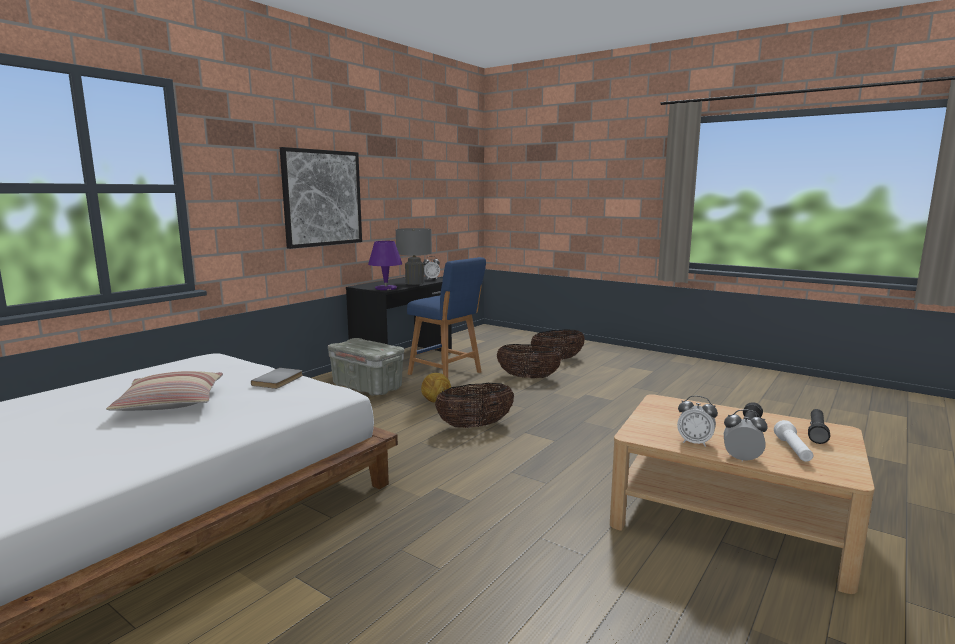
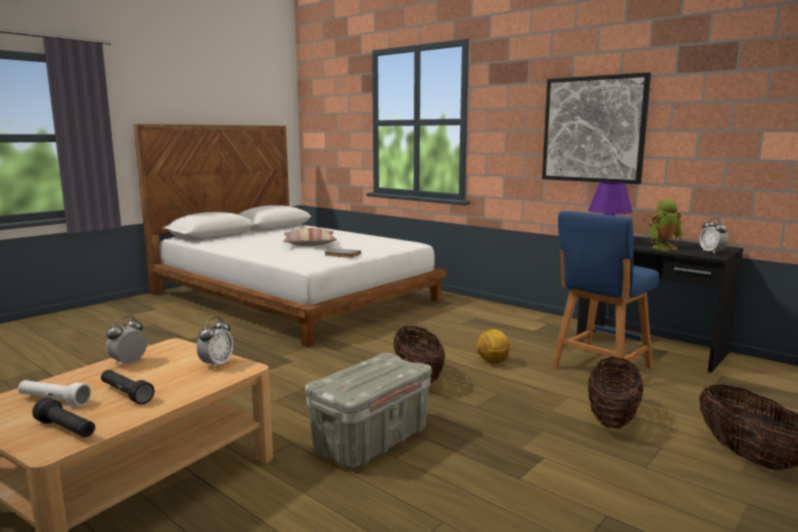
camera: 95 degrees right, 0 degrees up
grey storage box [328,338,404,396] -> grey storage box moved to [305,353,432,468]
grey table lamp [396,228,432,285] -> toy robot [648,199,683,251]
alarm clock [724,409,768,461] -> alarm clock moved to [197,317,233,369]

